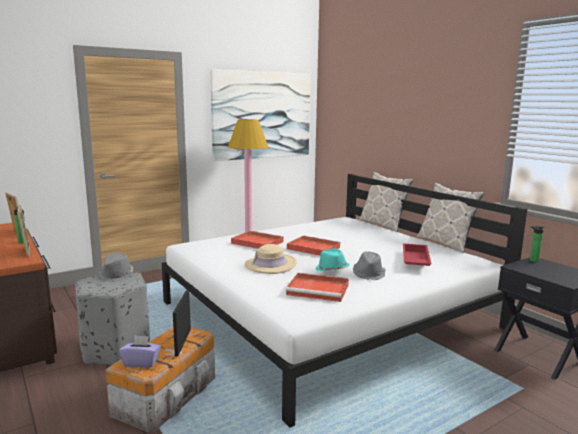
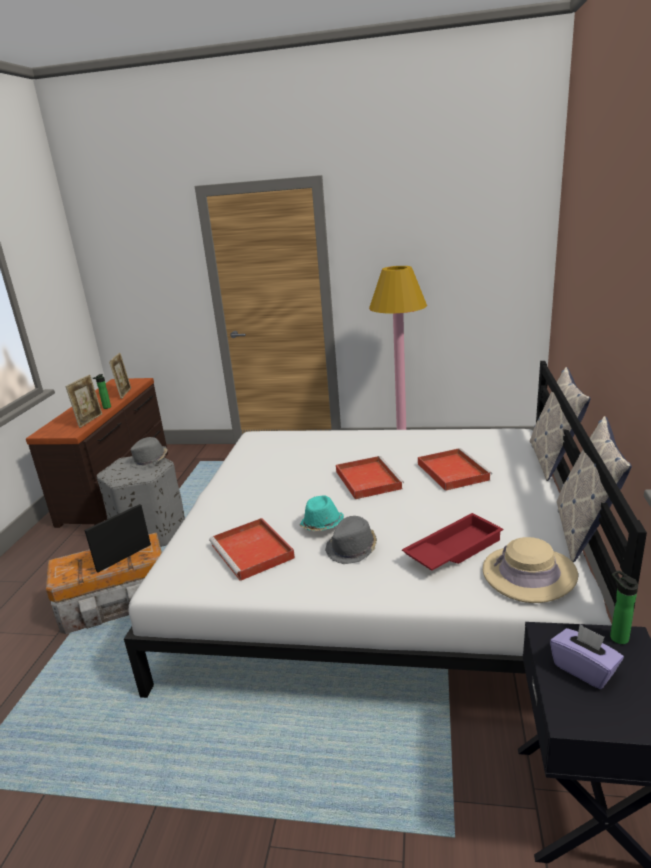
camera: 45 degrees right, 10 degrees up
purple tissue box [119,335,161,367] -> purple tissue box moved to [550,624,624,689]
picture [210,69,311,161] -> none
red tray [231,231,284,249] -> red tray moved to [418,448,492,491]
beige hat [245,244,297,274] -> beige hat moved to [483,537,578,603]

